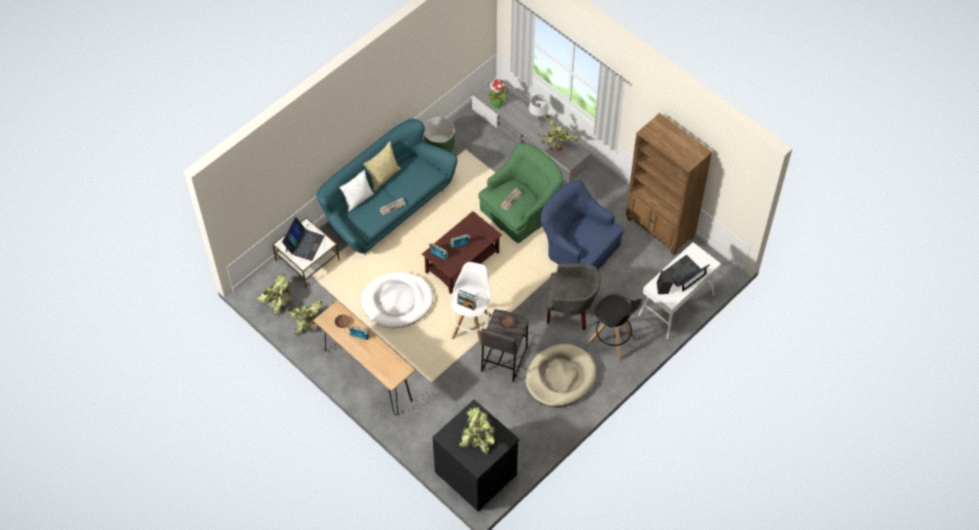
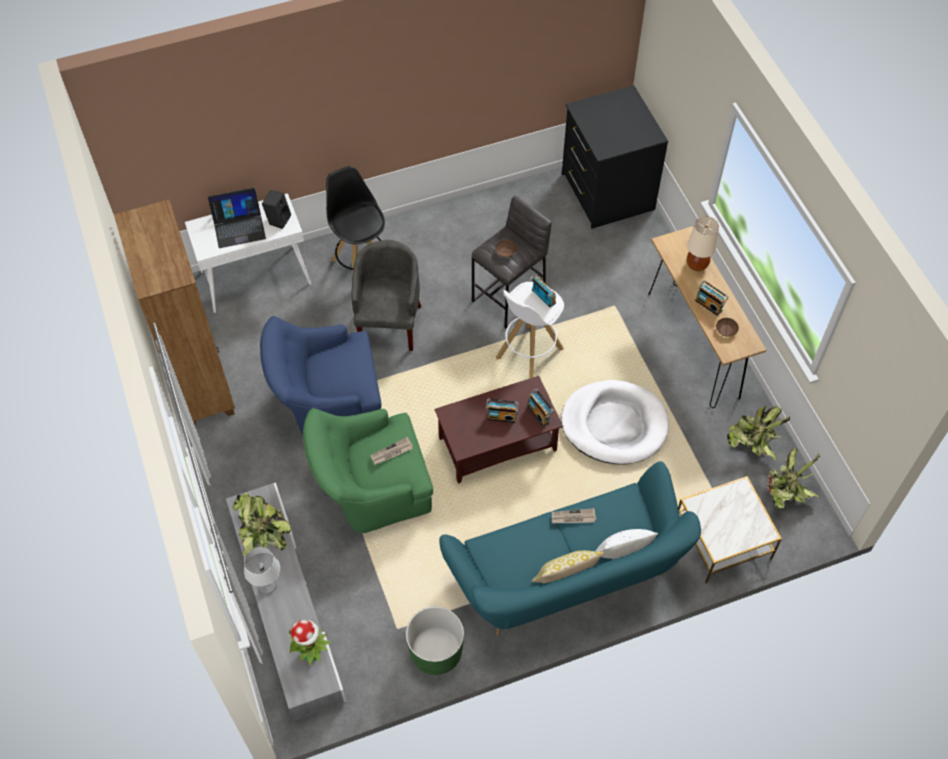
camera: 155 degrees left, 0 degrees up
laptop [282,217,325,261] -> none
potted plant [459,406,495,454] -> none
beige dog bed [525,344,596,407] -> none
blue armchair [541,180,624,270] -> blue armchair turned 105 degrees clockwise [260,316,381,435]
grey armchair [546,263,601,331] -> grey armchair turned 60 degrees clockwise [351,240,421,351]
none -> beige table lamp [687,216,719,271]

